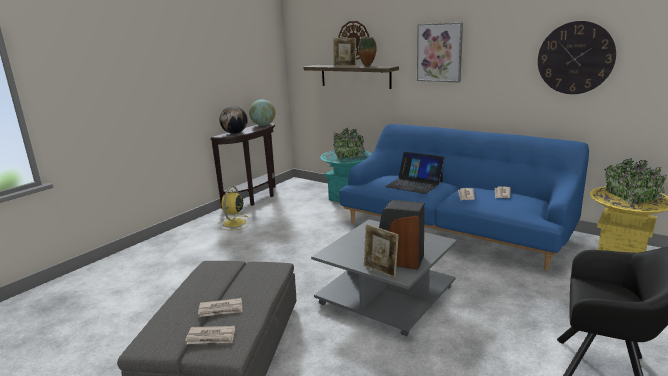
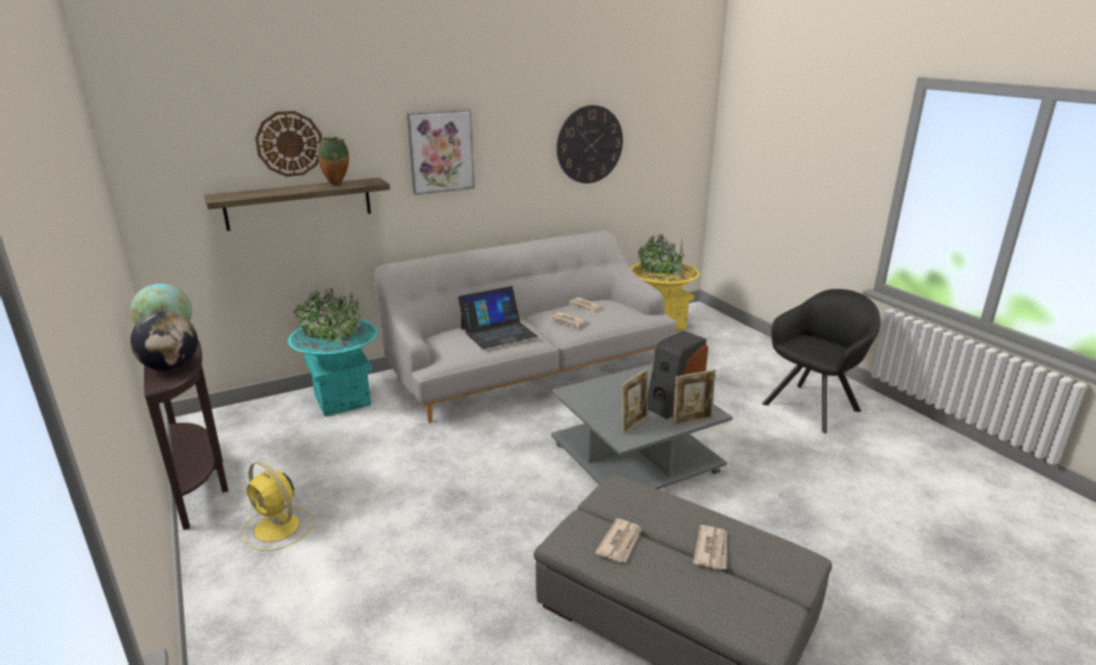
camera: 65 degrees left, 5 degrees up
newspaper [185,326,235,344] -> newspaper moved to [595,518,642,563]
picture frame [333,38,356,66] -> picture frame moved to [621,369,648,435]
blue sofa [339,124,589,271] -> grey sofa [374,230,677,423]

